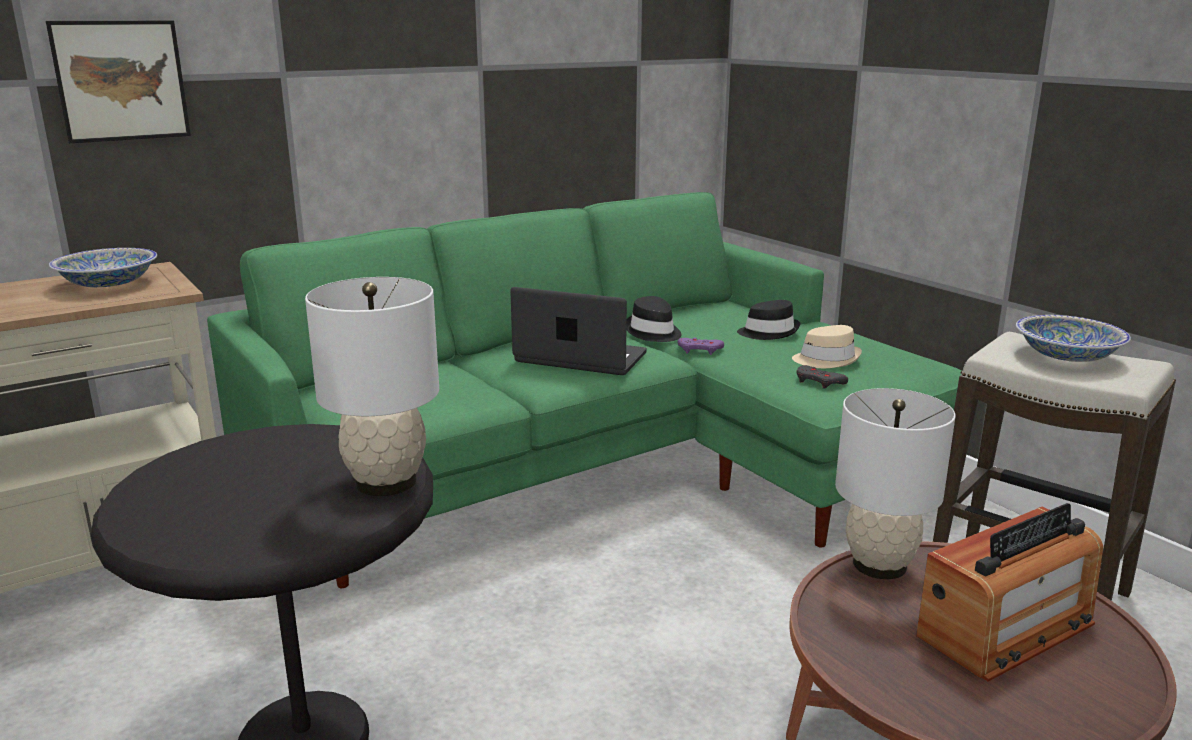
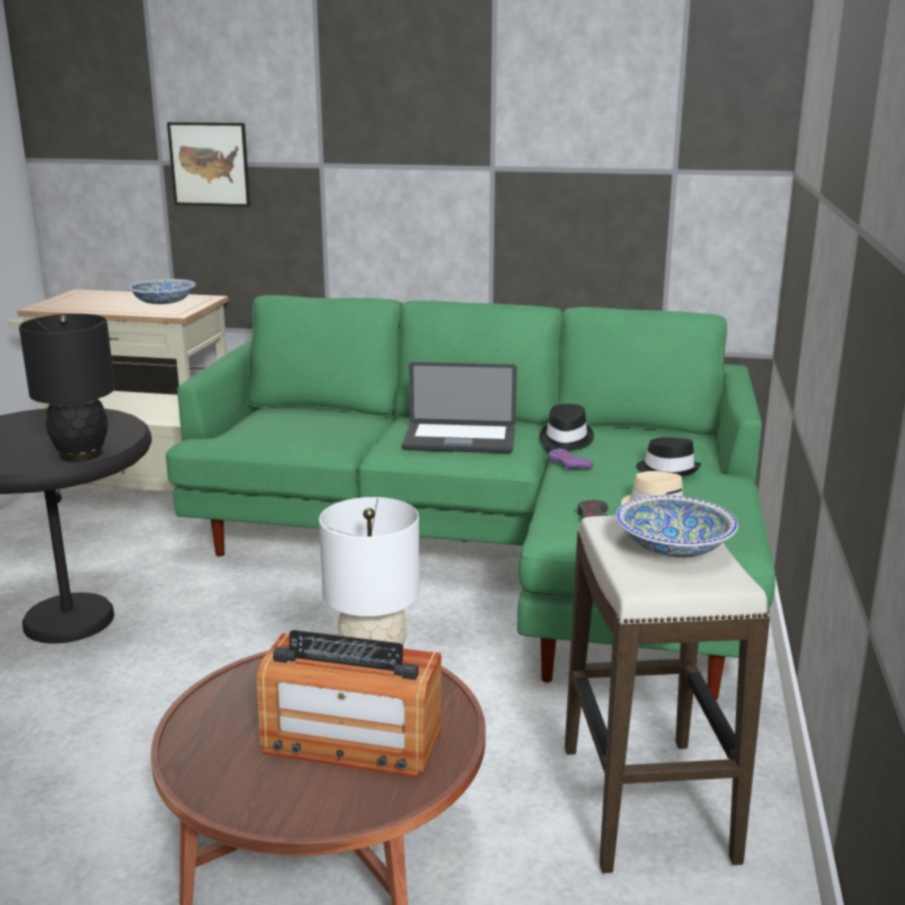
camera: 45 degrees right, 0 degrees up
white table lamp [305,277,439,496] -> black table lamp [19,314,115,462]
laptop [510,287,647,375] -> laptop turned 120 degrees clockwise [402,362,517,453]

